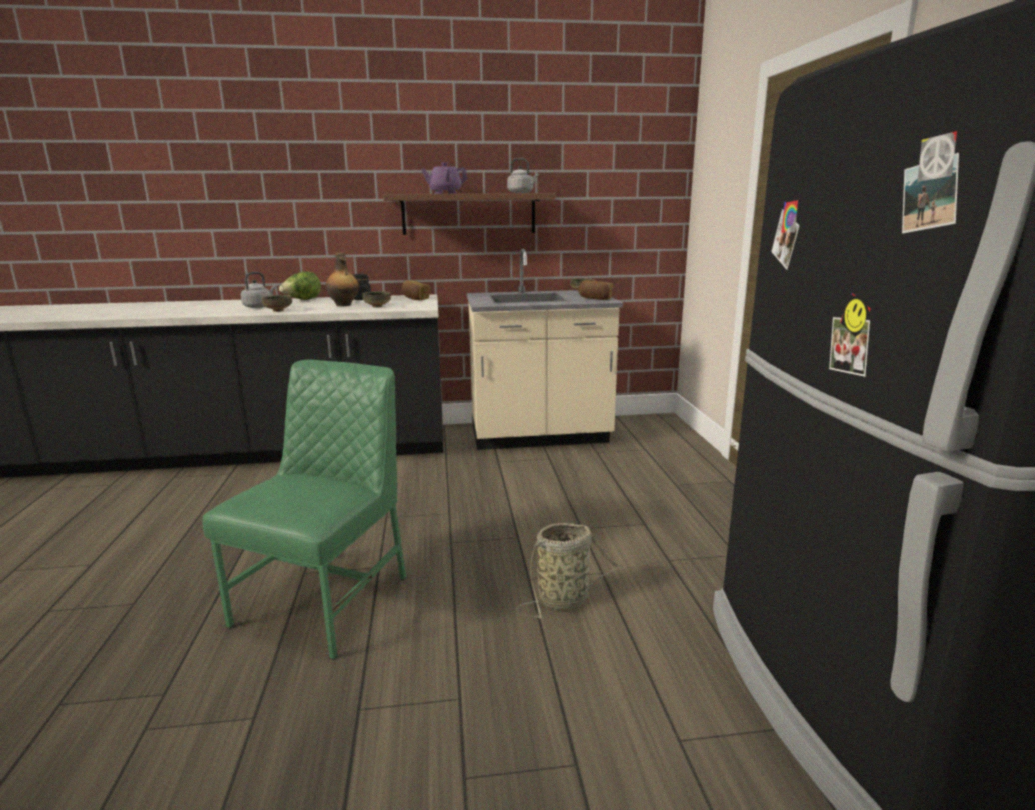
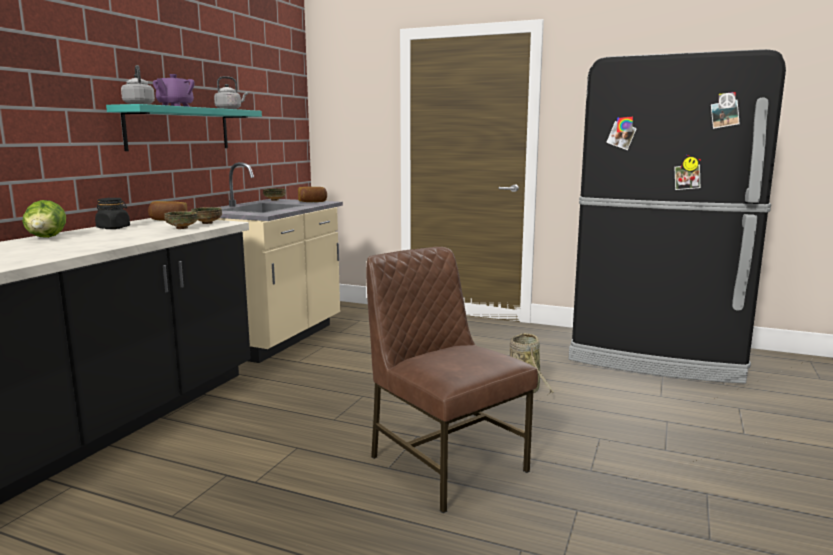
camera: 60 degrees left, 5 degrees down
green chair [202,360,407,660] -> brown chair [366,247,538,513]
grey kettle [241,272,276,308] -> grey kettle moved to [121,65,155,104]
bowl [262,295,292,312] -> bowl moved to [191,207,222,224]
bottle [326,252,359,306] -> none
brown shelf [383,193,555,235] -> turquoise shelf [106,104,262,151]

